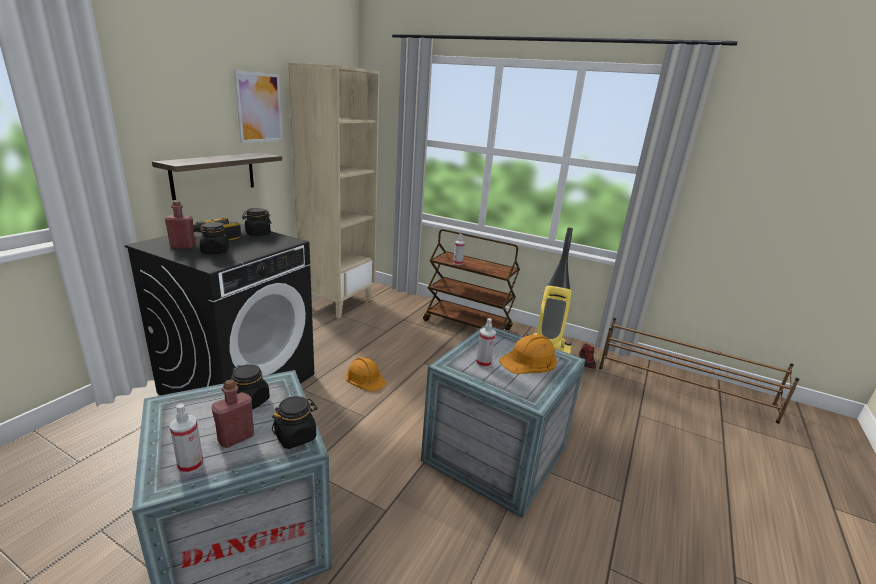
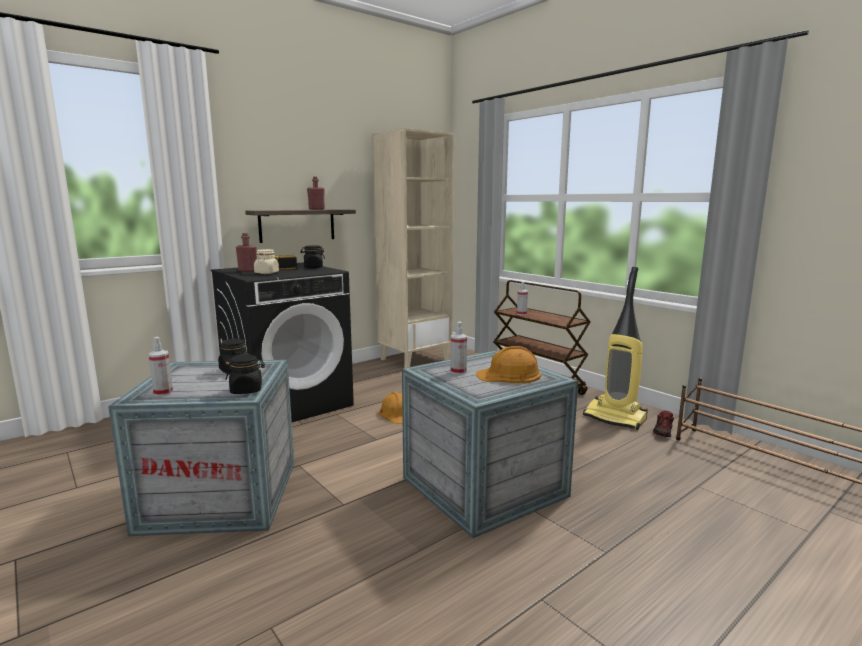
camera: 25 degrees right, 10 degrees down
black jar [200,222,229,254] -> beige jar [254,249,279,274]
red bottle [212,380,254,448] -> red bottle moved to [307,177,325,210]
picture [234,70,283,143] -> none

